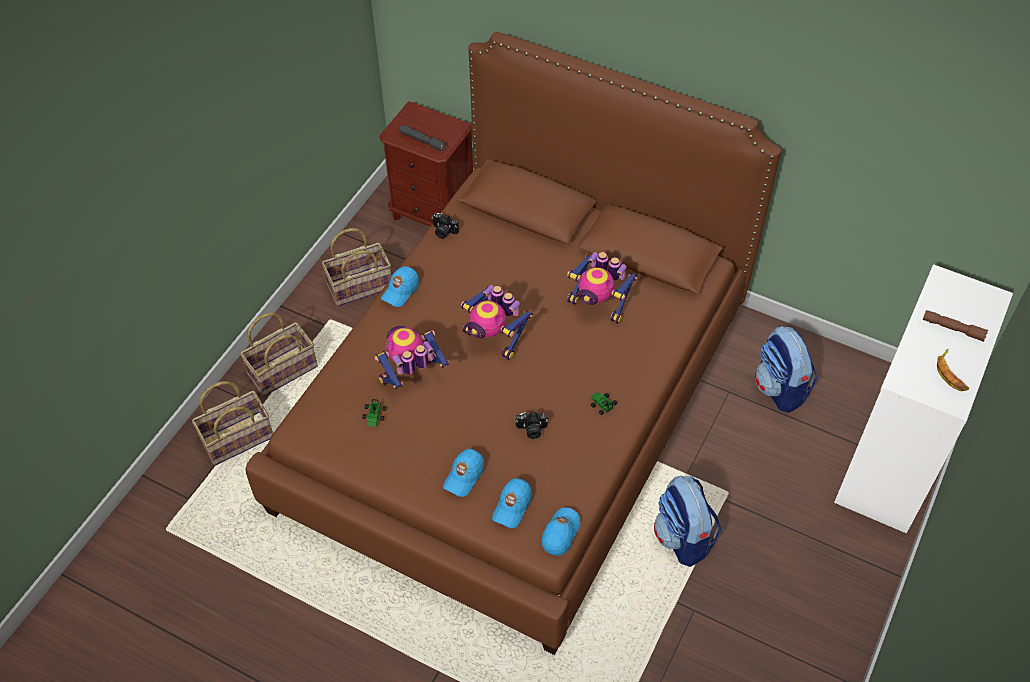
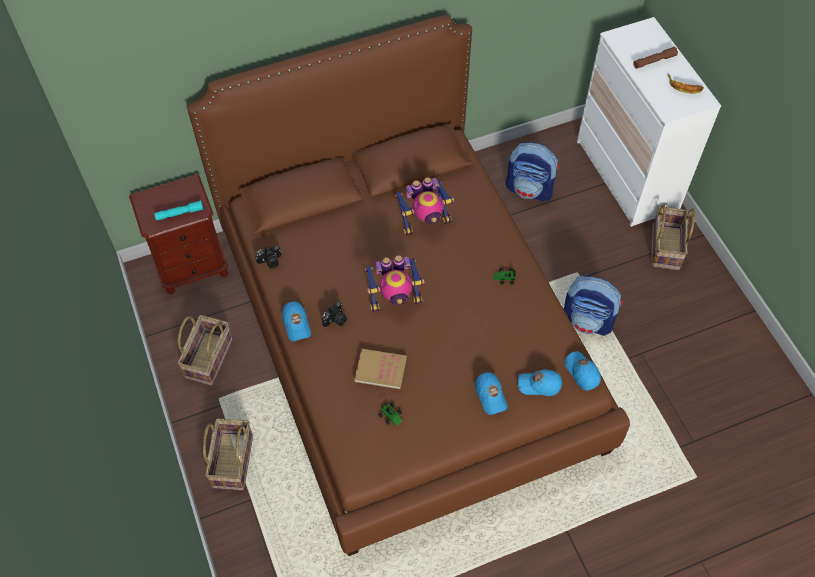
camera: 50 degrees left, 5 degrees up
basket [192,381,273,466] -> basket moved to [651,205,695,270]
toy robot [374,326,449,390] -> book [354,349,407,389]
grey flashlight [399,125,446,152] -> turquoise flashlight [154,200,203,221]
blue cap [492,478,532,528] -> blue cap turned 120 degrees clockwise [518,369,562,396]
camera [515,412,548,439] -> camera moved to [322,301,347,327]

